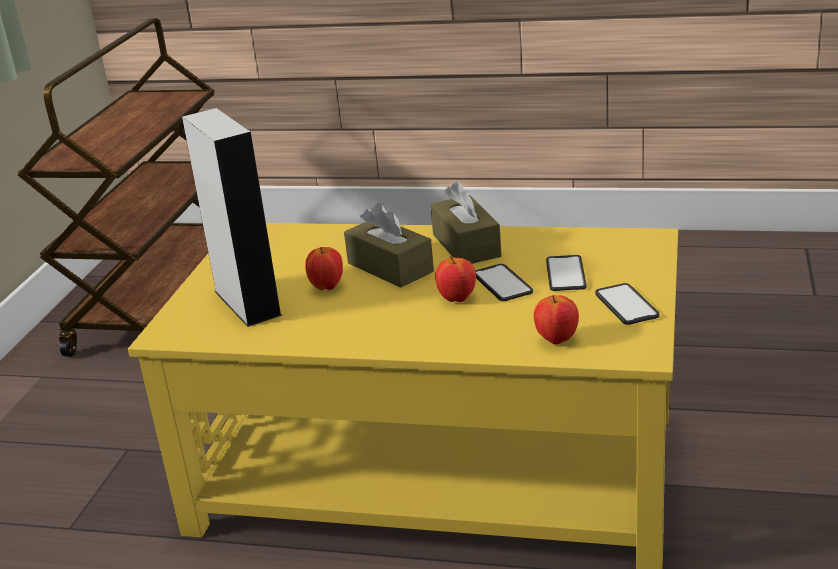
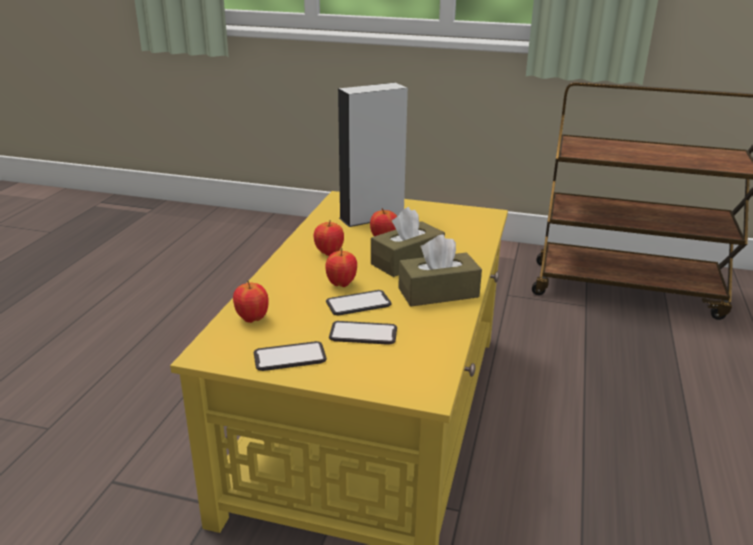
camera: 90 degrees right, 0 degrees up
none -> apple [314,220,344,256]

